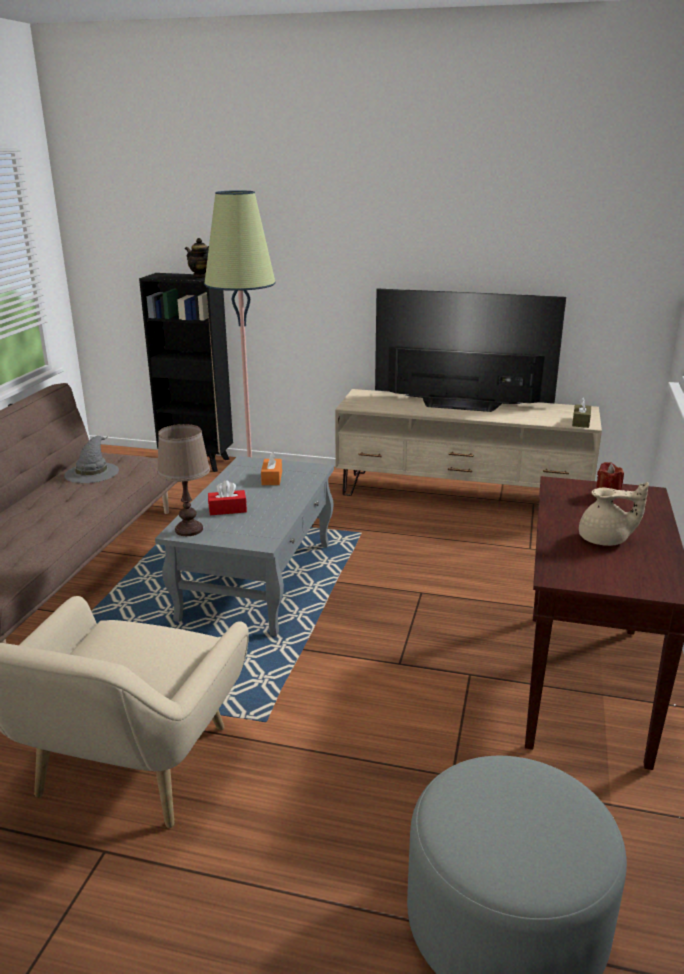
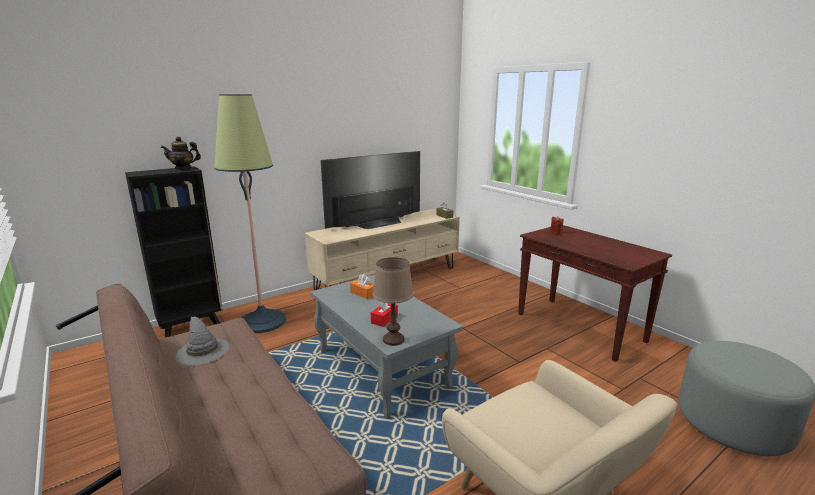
camera: 50 degrees left, 5 degrees down
beige teapot [579,482,649,546] -> none

